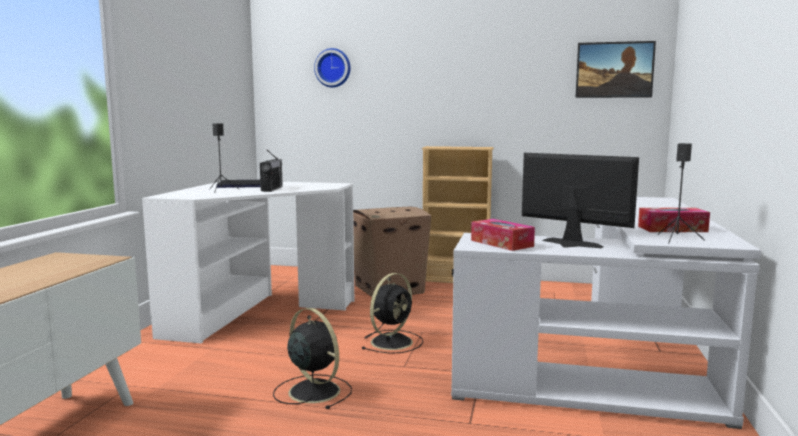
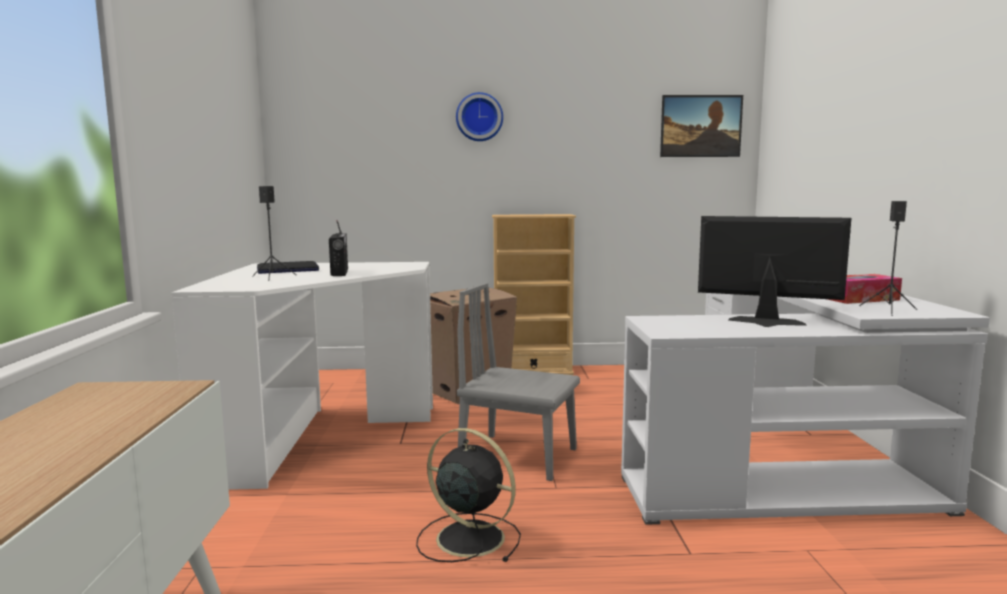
camera: 15 degrees left, 0 degrees up
wall clock [314,48,350,87] -> wall clock moved to [456,92,503,141]
black fan [362,273,423,354] -> grey chair [457,283,580,481]
tissue box [471,219,535,251] -> none

